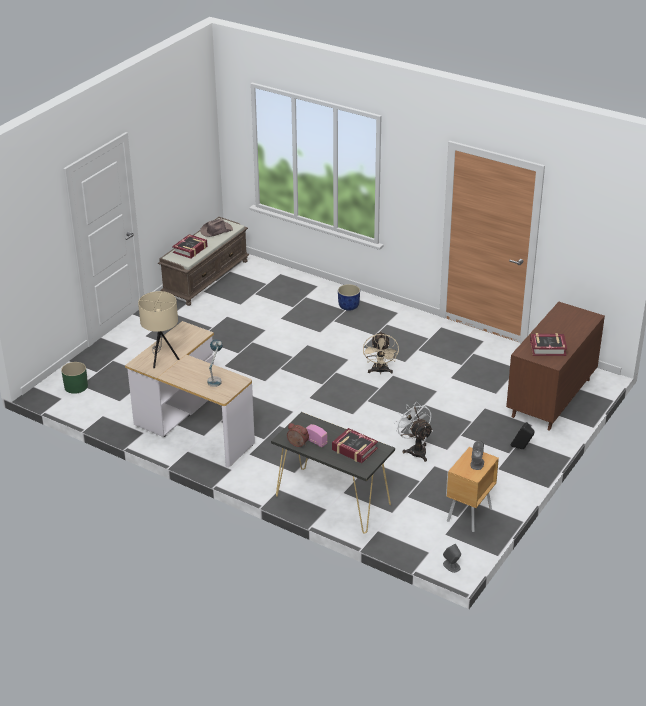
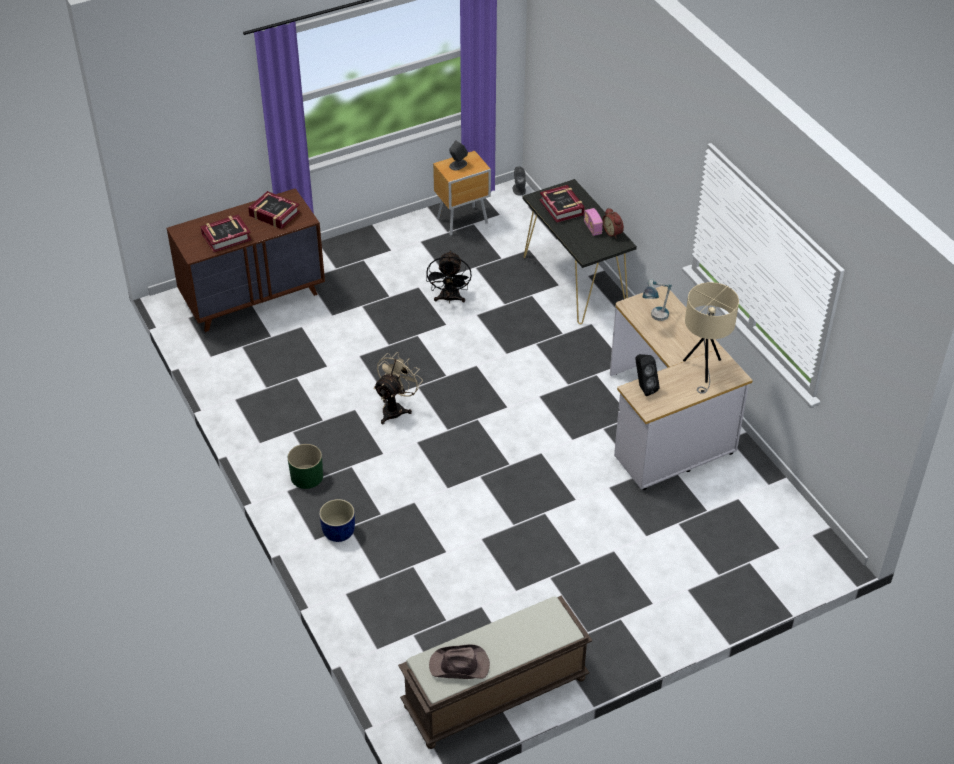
camera: 150 degrees left, 10 degrees up
green planter [61,362,88,394] -> green planter moved to [288,444,323,489]
book [172,234,208,259] -> book moved to [201,214,251,253]
white fan [394,402,433,462] -> black fan [426,251,472,303]
black speaker [511,422,534,449] -> black speaker moved to [635,354,660,396]

